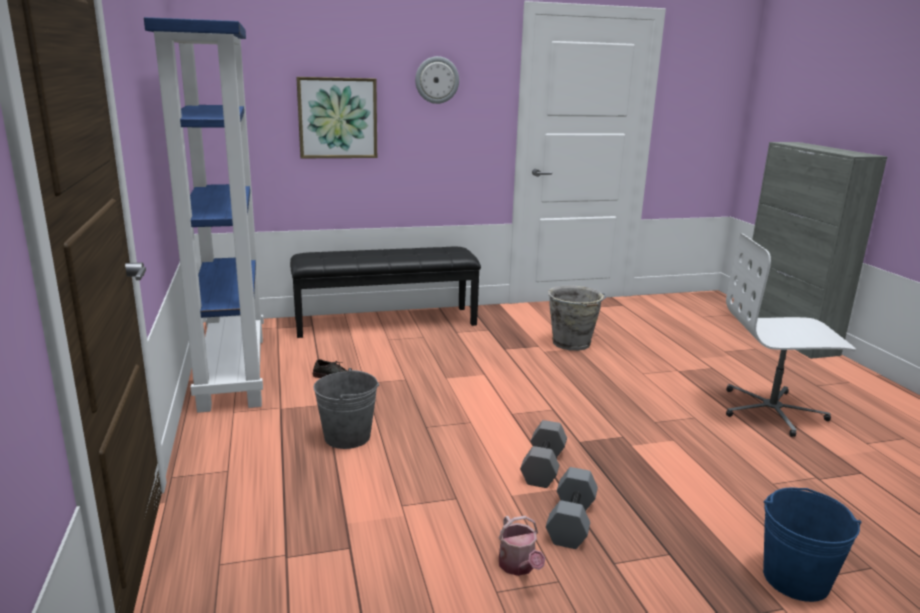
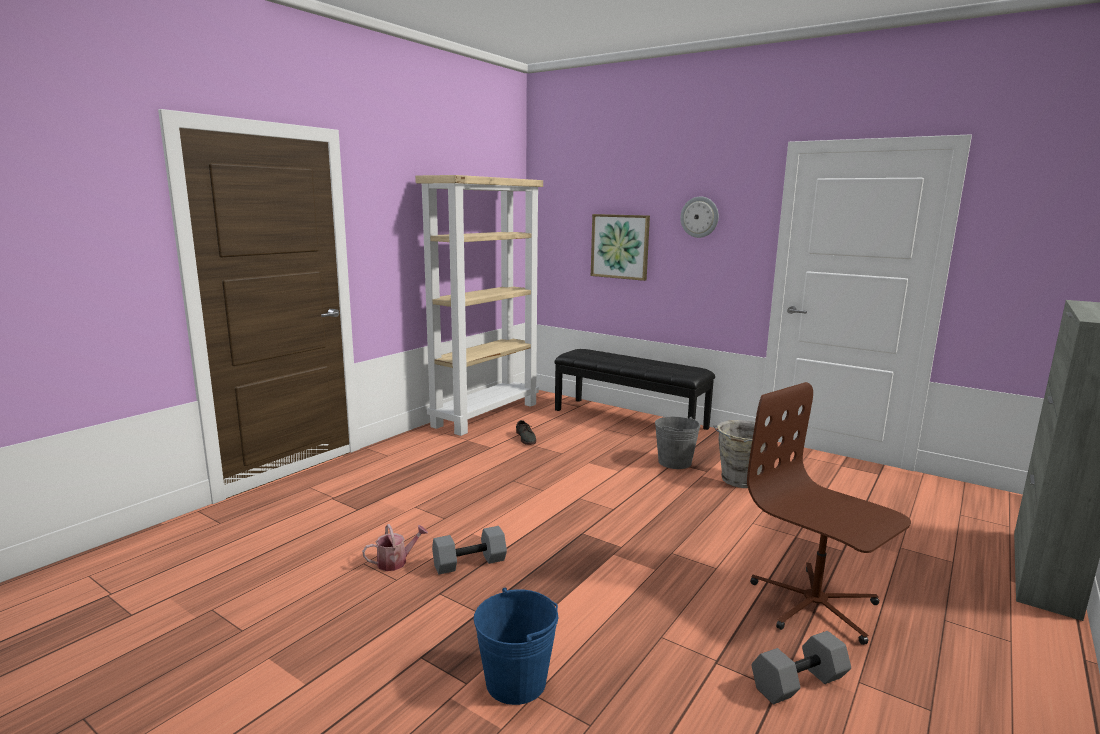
camera: 50 degrees right, 5 degrees down
blue bookcase [144,17,264,413] -> beige bookcase [415,175,543,436]
grey bucket [313,368,379,449] -> grey bucket moved to [655,417,701,469]
watering can [499,516,545,576] -> watering can turned 150 degrees counterclockwise [362,524,428,571]
grey dumbbell [520,420,567,488] -> grey dumbbell moved to [751,631,851,704]
white office chair [726,233,856,437] -> brown office chair [747,382,911,645]

